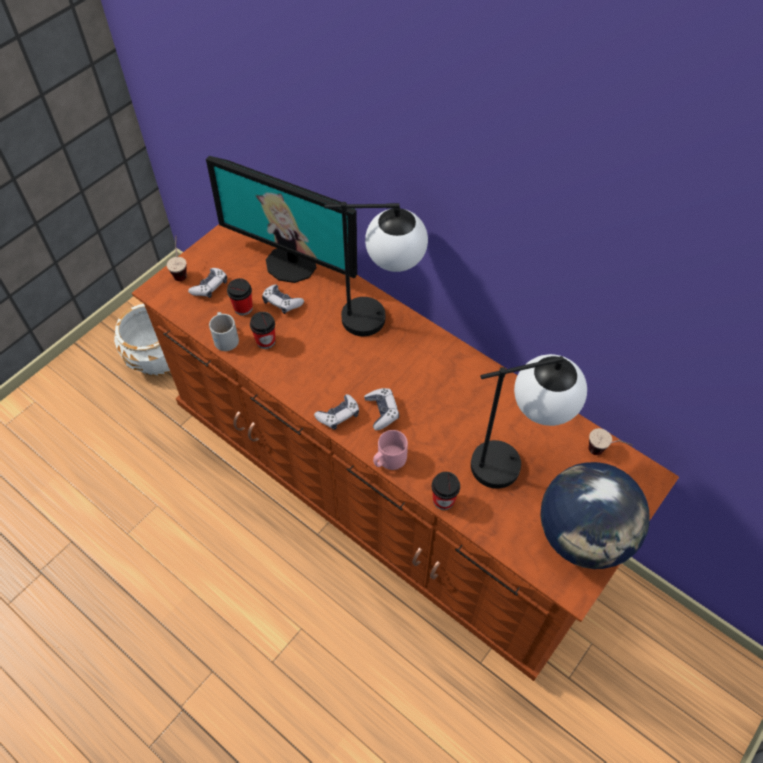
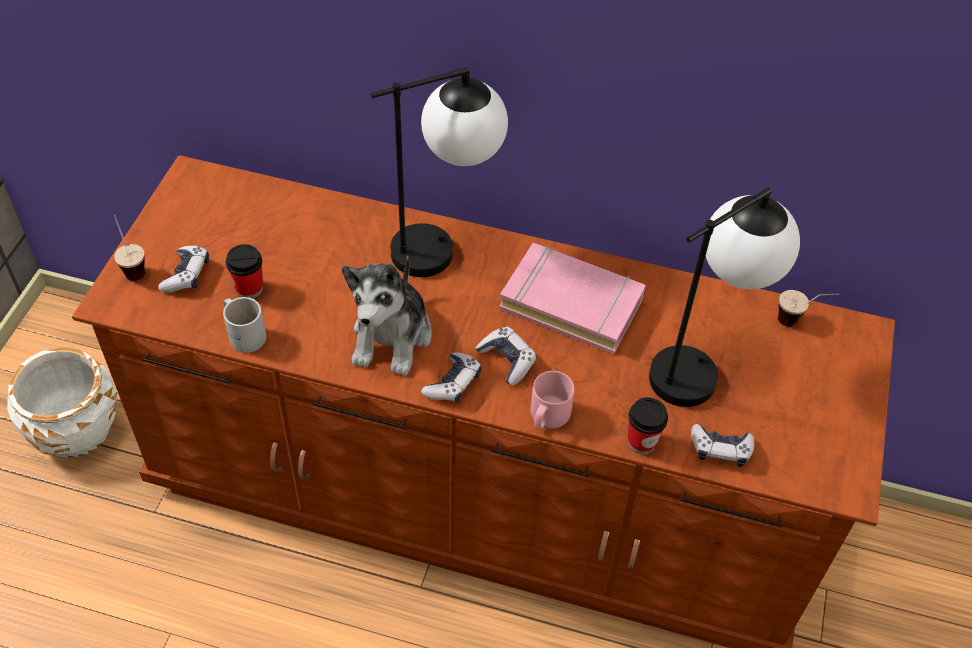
camera: 25 degrees left, 5 degrees down
monitor [206,156,357,283] -> none
cup [250,312,275,349] -> none
game controller [262,284,304,314] -> game controller moved to [691,424,754,467]
globe [540,462,650,569] -> none
none -> plush toy [342,256,432,376]
none -> pink book [499,243,646,354]

